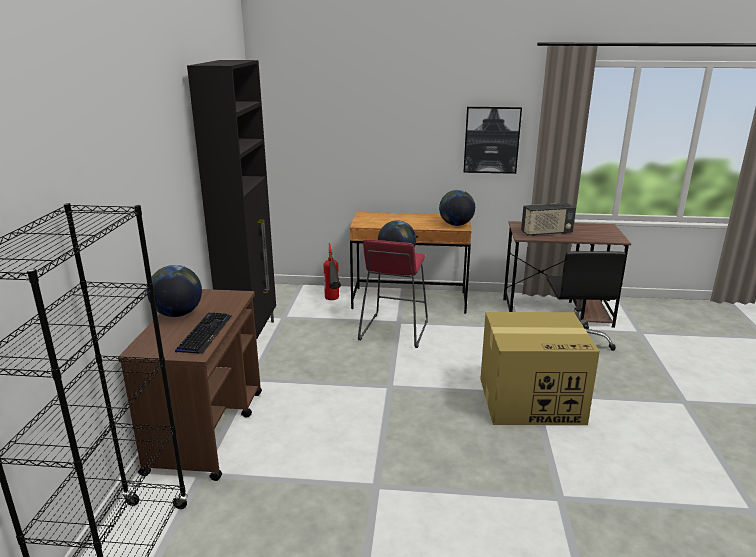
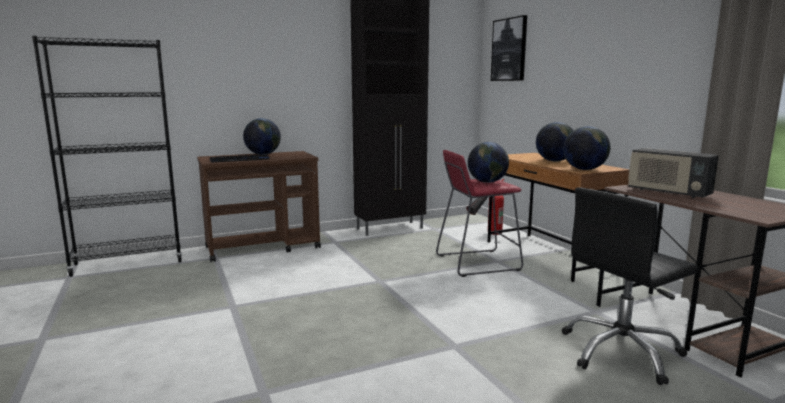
camera: 60 degrees right, 10 degrees down
picture [463,107,522,174] -> picture moved to [491,15,527,81]
cardboard box [480,312,600,425] -> none
none -> globe [536,122,574,161]

